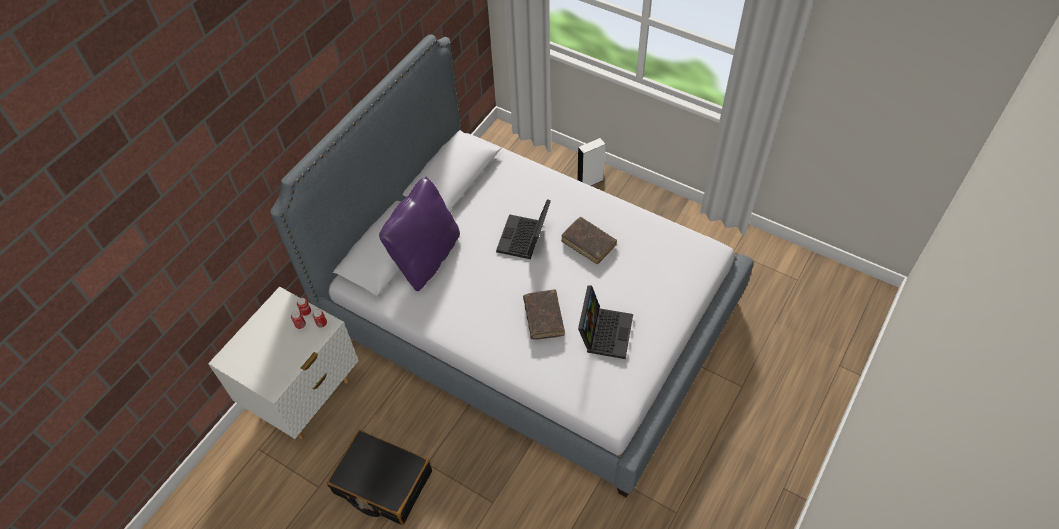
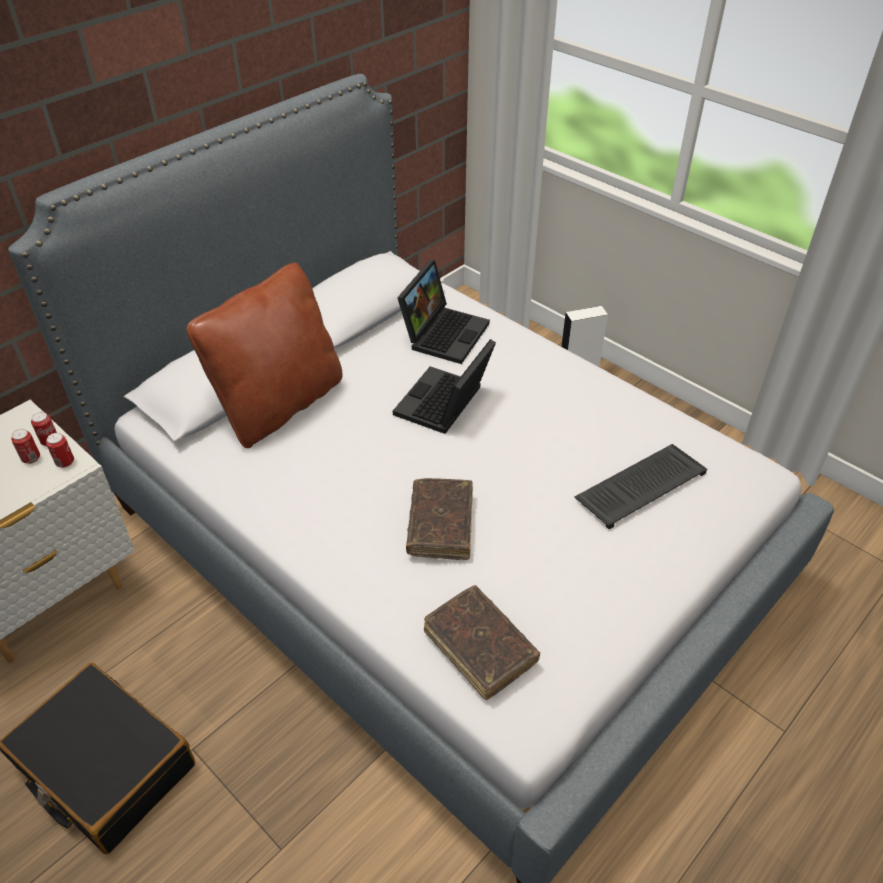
camera: 10 degrees right, 10 degrees down
purple pillow [379,177,460,291] -> brown pillow [187,263,343,448]
brown book [561,217,617,264] -> brown book moved to [424,585,540,700]
laptop [578,285,633,359] -> laptop moved to [397,260,490,364]
none -> keyboard [574,444,707,529]

